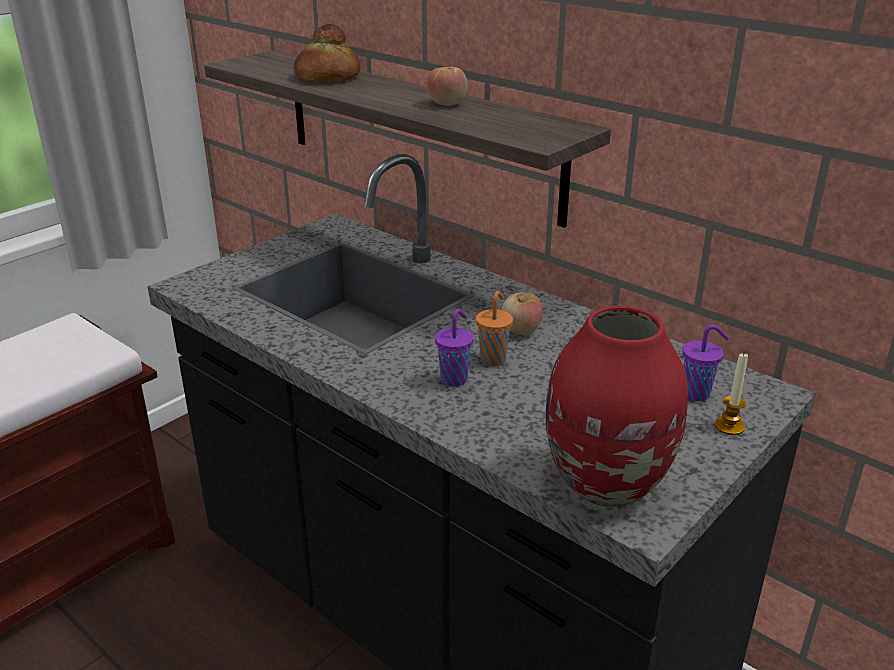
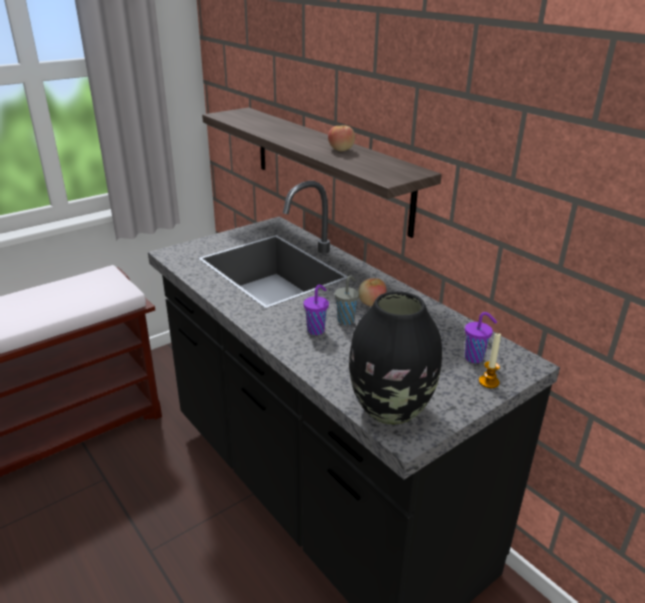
camera: 10 degrees right, 0 degrees up
bread [294,24,361,82] -> none
orange cup [476,291,513,366] -> grey cup [335,275,359,325]
red vase [546,305,688,507] -> black vase [349,291,442,425]

